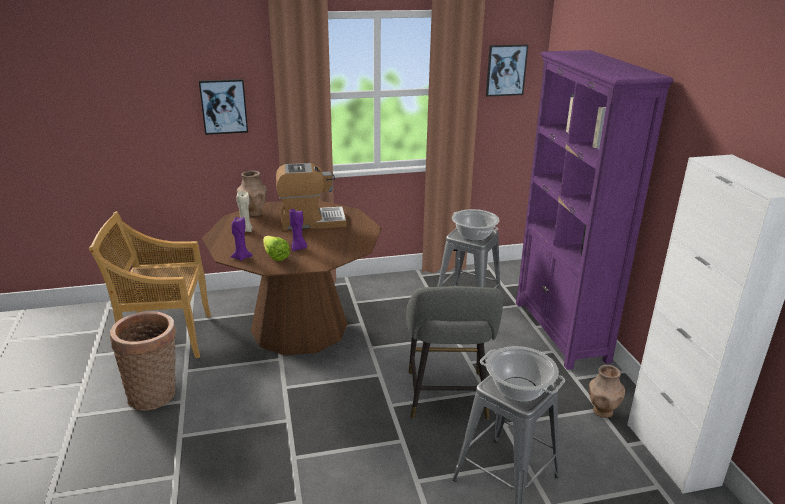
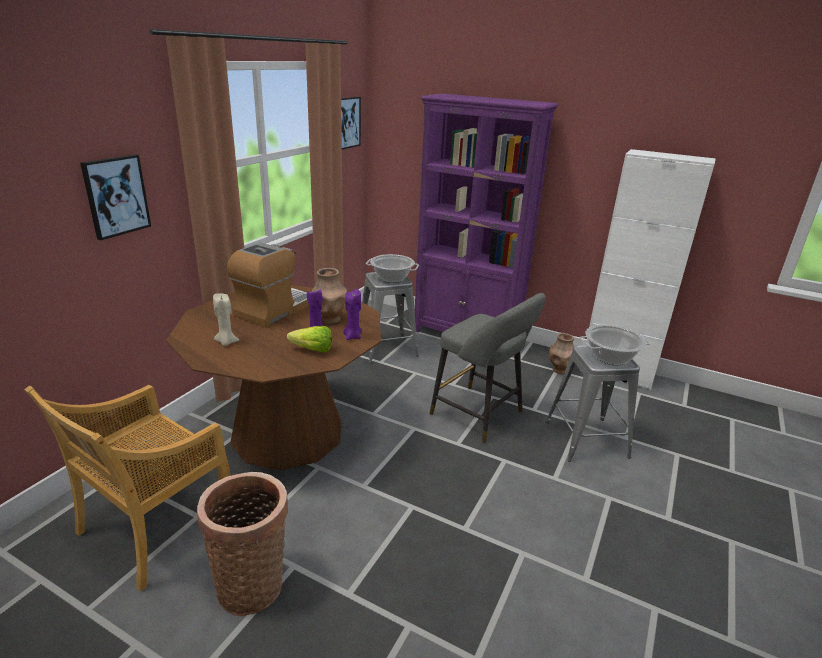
camera: 50 degrees left, 0 degrees up
purple candle [231,217,253,261] -> purple candle moved to [343,289,362,340]
brown vase [237,171,267,217] -> brown vase moved to [311,268,347,324]

